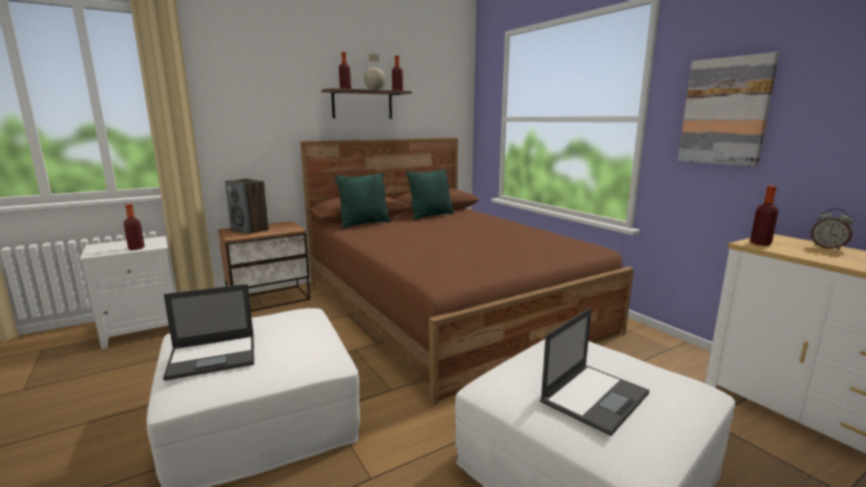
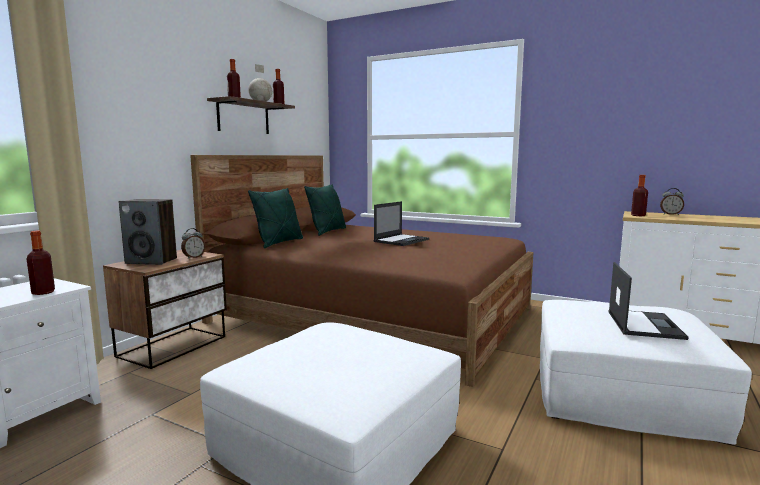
camera: 30 degrees left, 5 degrees down
laptop [163,284,254,381] -> laptop moved to [374,201,429,246]
picture [678,52,779,167] -> none
none -> alarm clock [181,228,205,259]

